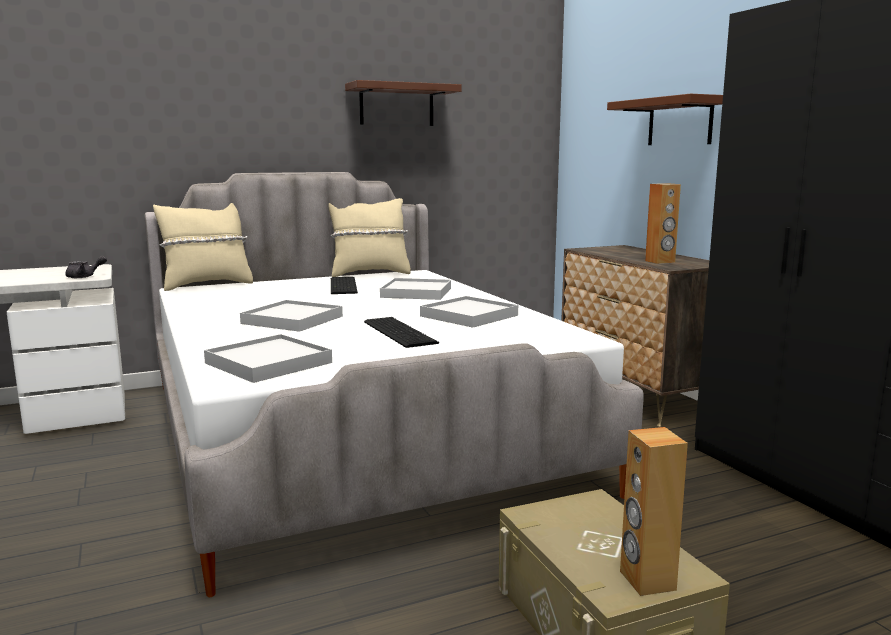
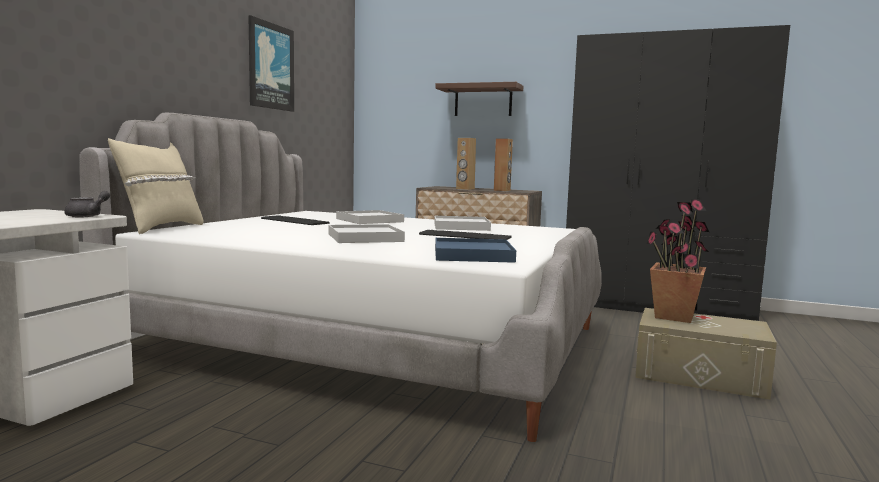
camera: 45 degrees left, 5 degrees down
white tray [204,334,332,383] -> blue tray [435,238,516,263]
beige pillow [329,198,411,277] -> none
brown shelf [345,80,462,126] -> picture [248,15,294,112]
brown speaker [620,427,688,596] -> brown speaker moved to [456,138,476,190]
none -> potted plant [646,200,709,323]

